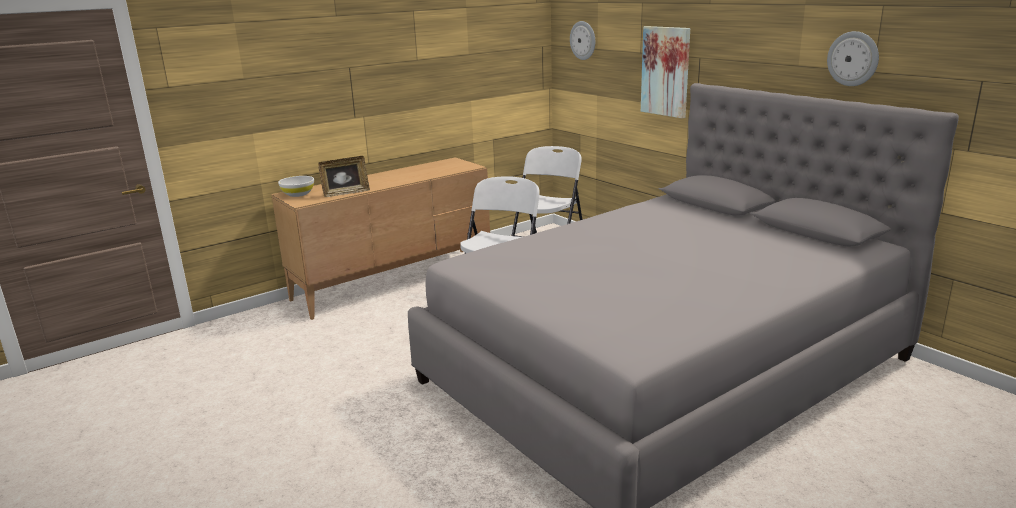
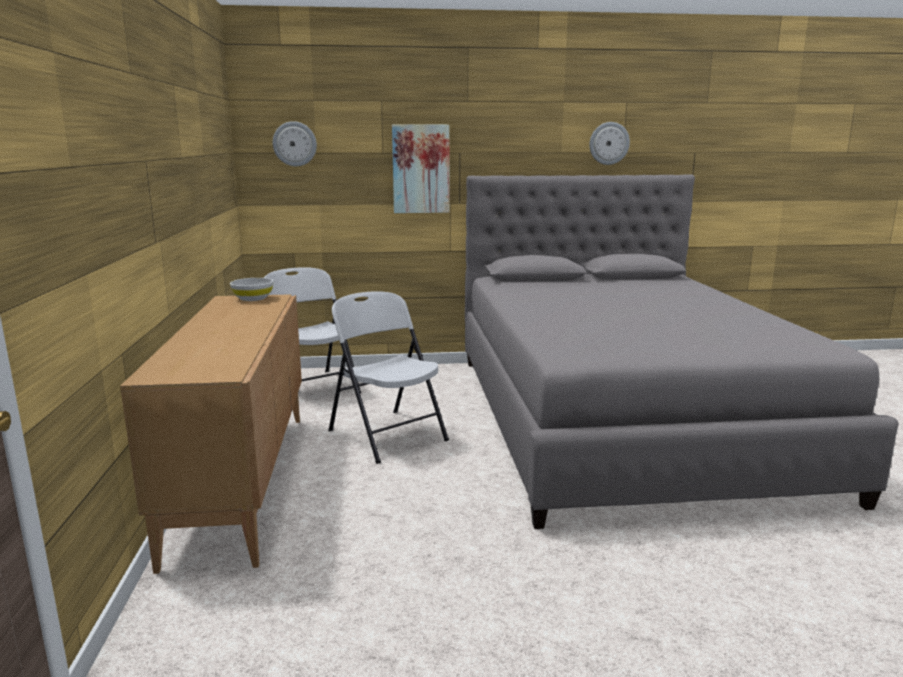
camera: 60 degrees left, 5 degrees down
white bowl [278,176,314,197] -> white bowl moved to [230,278,273,301]
picture frame [318,156,370,197] -> none

